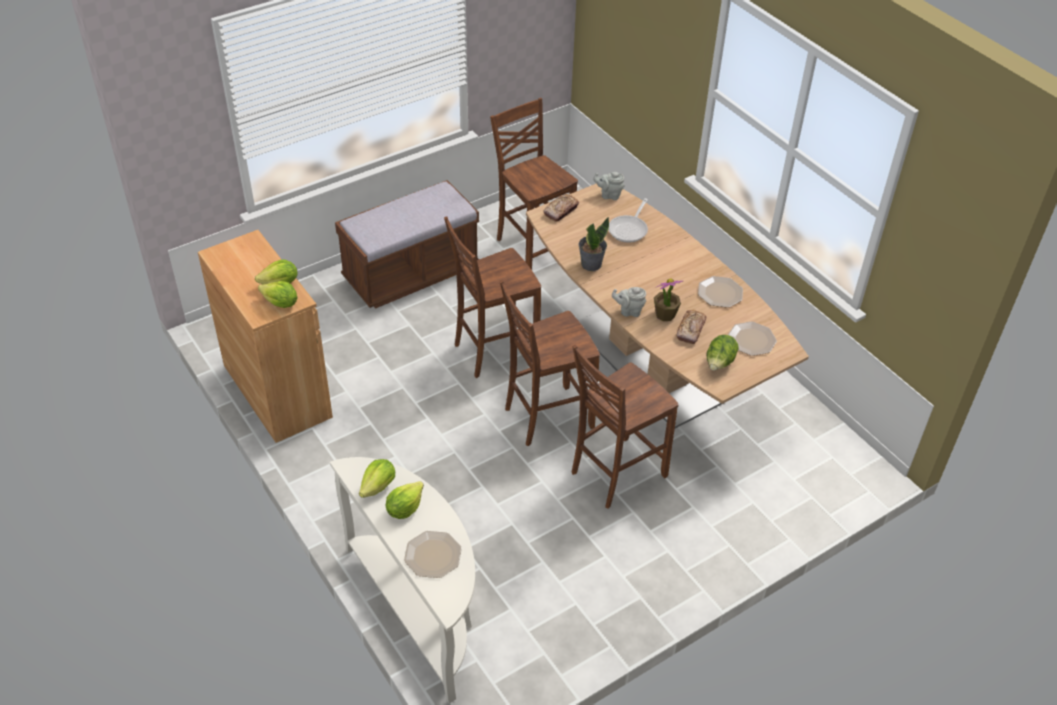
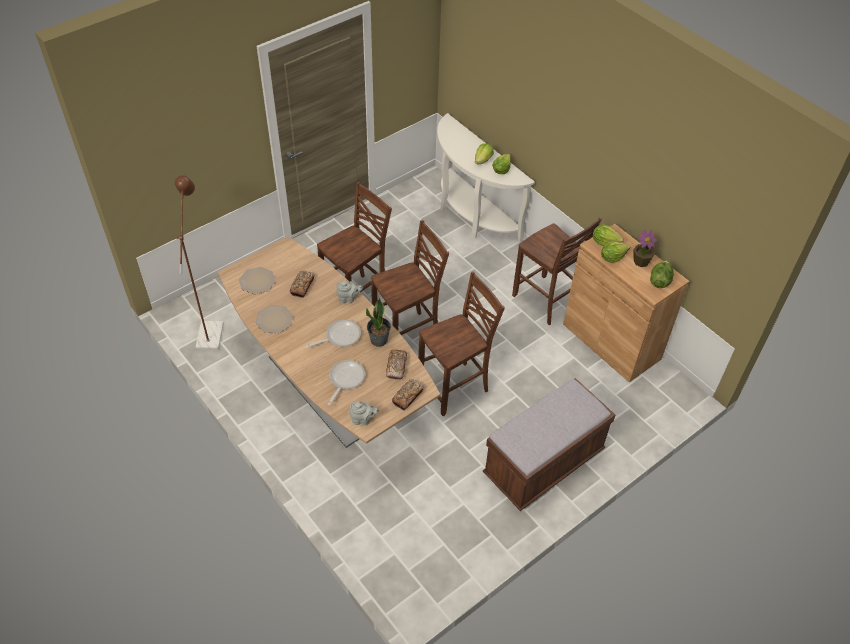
camera: 175 degrees right, 5 degrees up
plate [404,531,462,578] -> none
brown chair [490,98,578,270] -> brown chair moved to [512,217,602,325]
potted plant [654,278,683,321] -> potted plant moved to [634,230,658,267]
lettuce [707,335,739,370] -> lettuce moved to [650,261,674,288]
none -> brown floor lamp [175,175,224,350]
none -> frying pan [306,319,361,348]
none -> bread [386,350,407,380]

